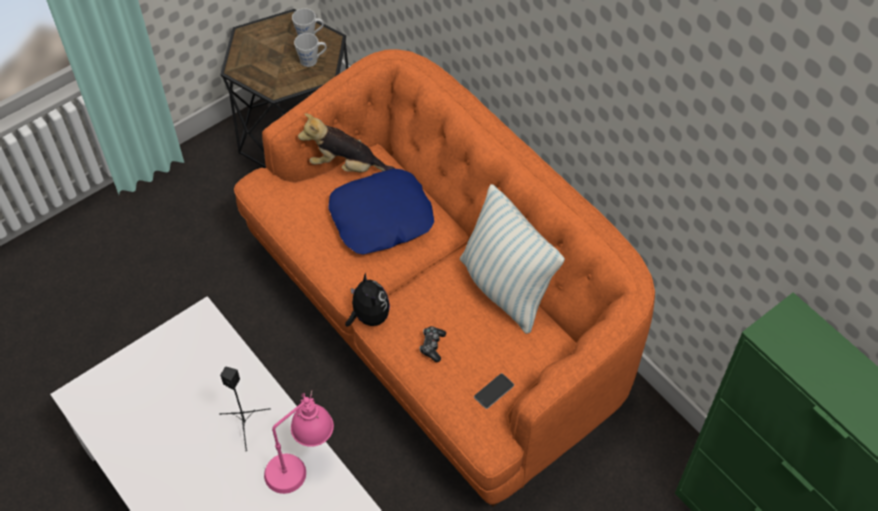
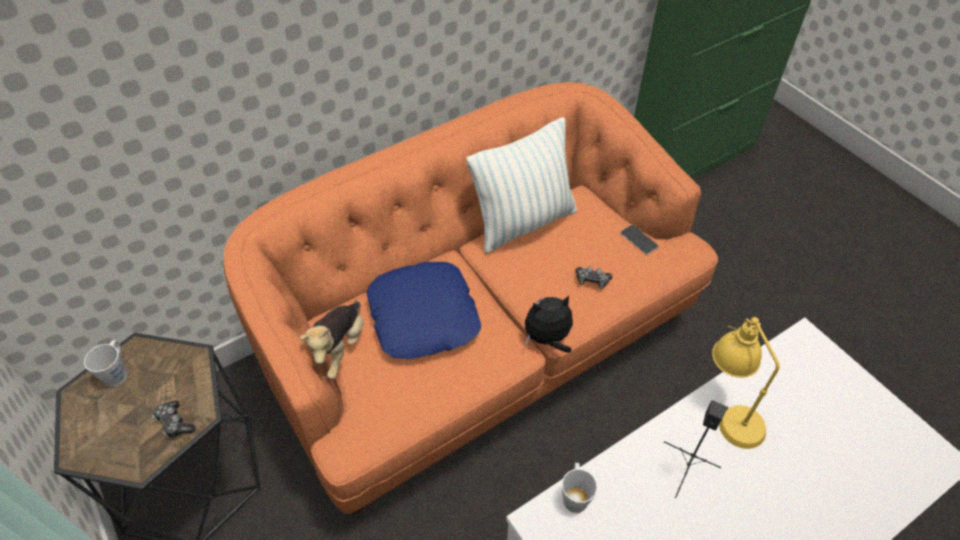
camera: 85 degrees left, 5 degrees down
pink table lamp [264,390,334,494] -> yellow table lamp [712,317,780,449]
grey mug [294,33,326,67] -> grey mug moved to [562,463,597,513]
none -> game controller [153,401,196,438]

